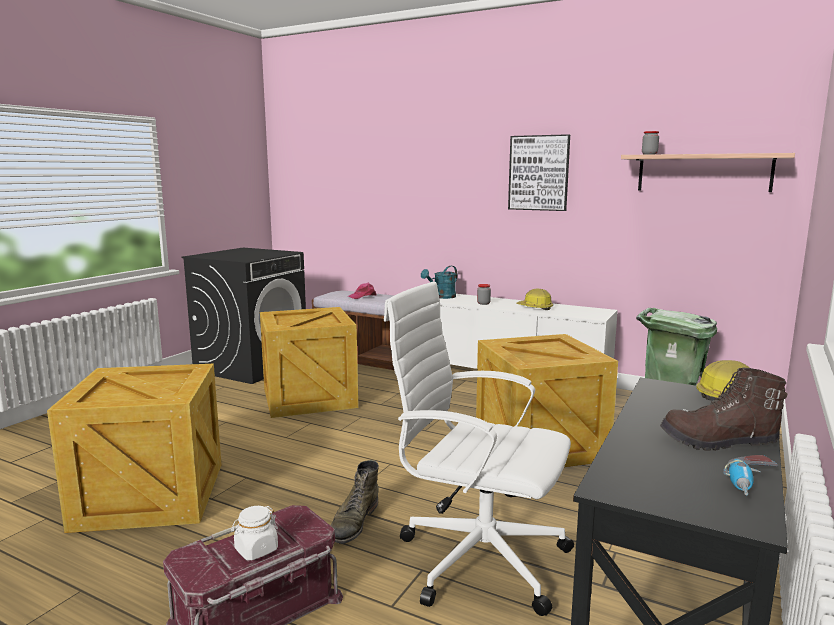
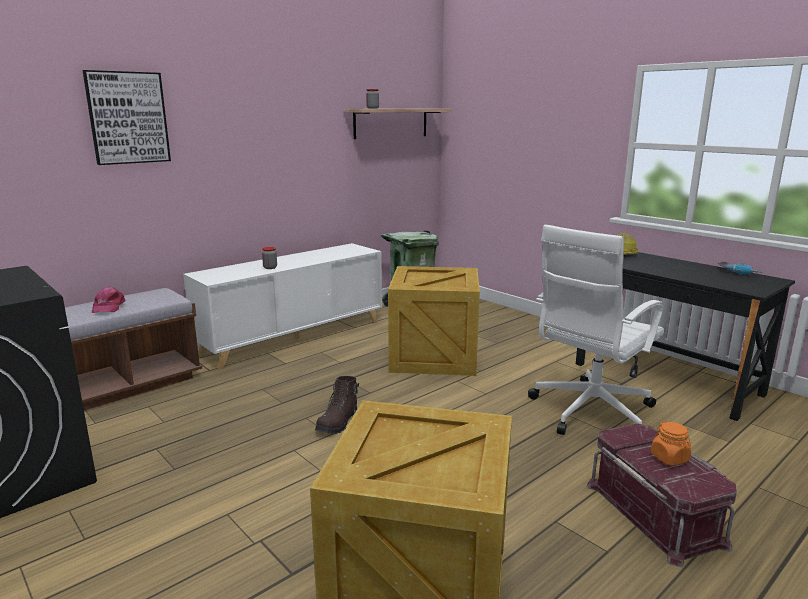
camera: 70 degrees left, 5 degrees up
white jar [231,506,278,560] -> orange jar [651,421,691,466]
crate [260,307,358,418] -> none
green boot [331,460,379,544] -> none
turquoise watering can [421,266,457,299] -> none
picture [508,134,570,211] -> picture moved to [82,70,171,165]
hard hat [516,289,553,310] -> none
brown boot [660,367,787,451] -> brown boot moved to [315,376,359,434]

